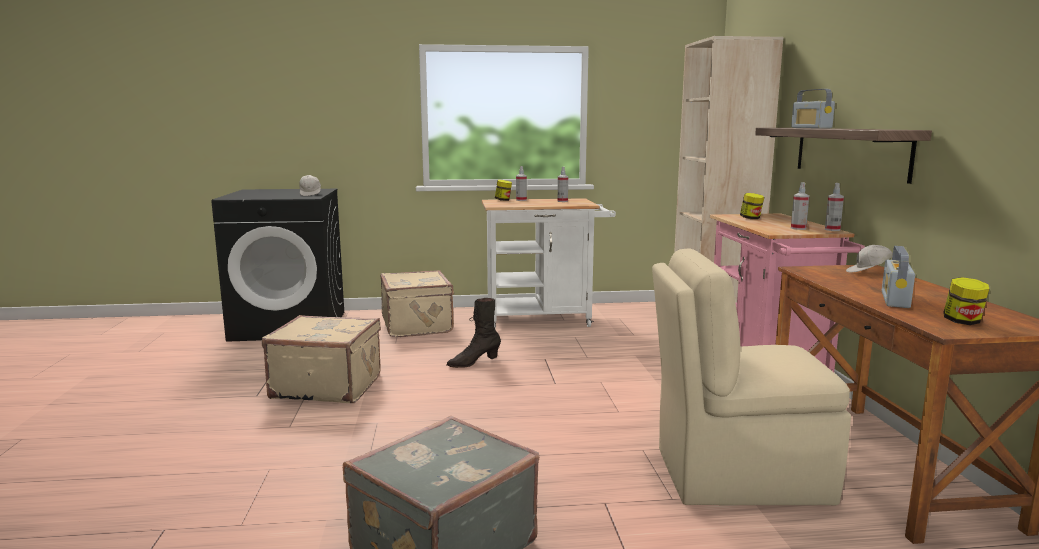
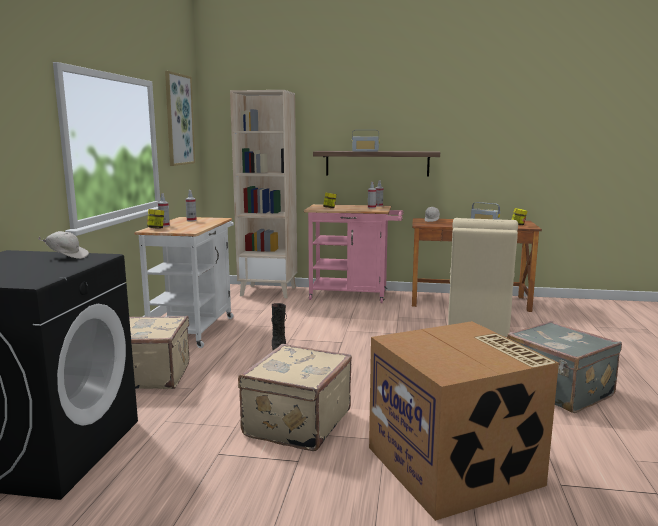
camera: 75 degrees left, 0 degrees up
none -> picture [165,71,195,166]
none -> cardboard box [369,321,559,521]

